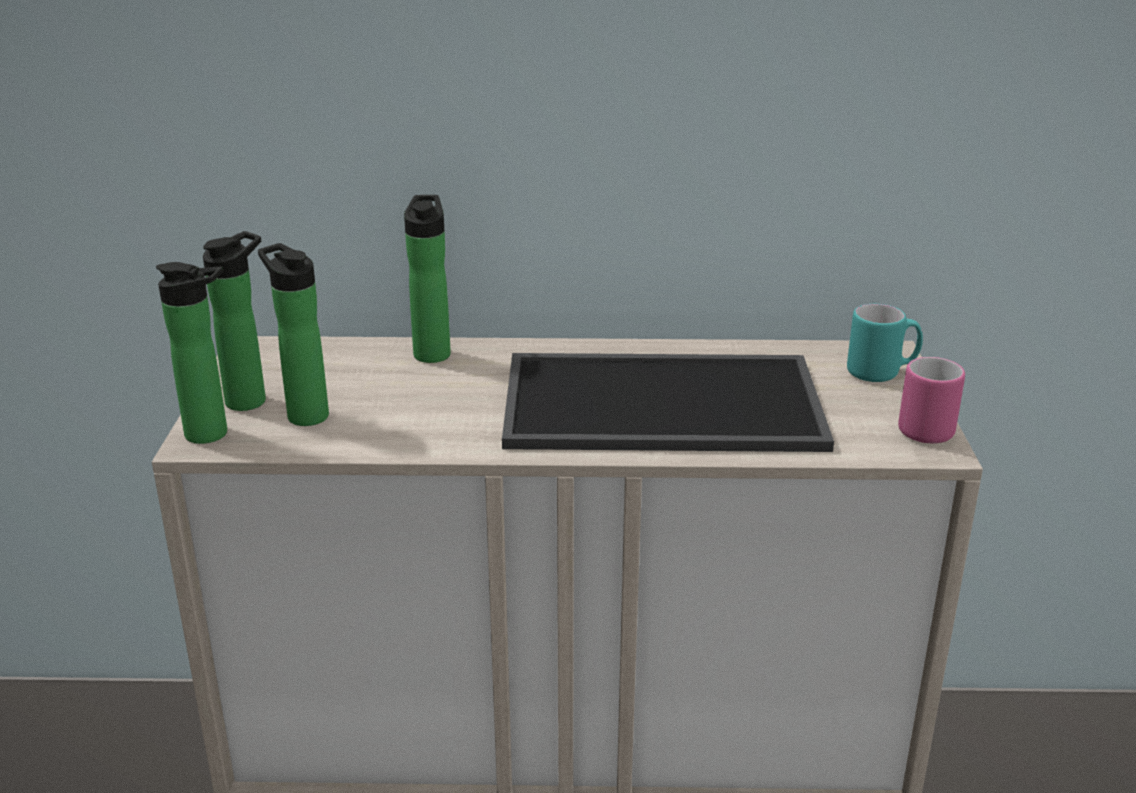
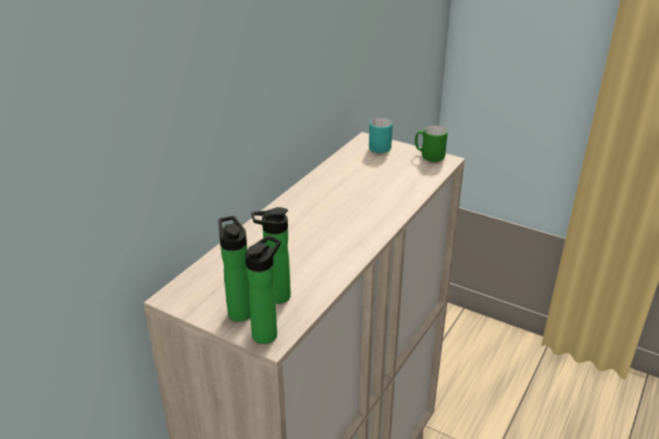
camera: 60 degrees left, 5 degrees up
bottle [404,195,451,363] -> none
tray [502,353,834,452] -> none
pink mug [898,357,965,444] -> green mug [415,126,448,162]

